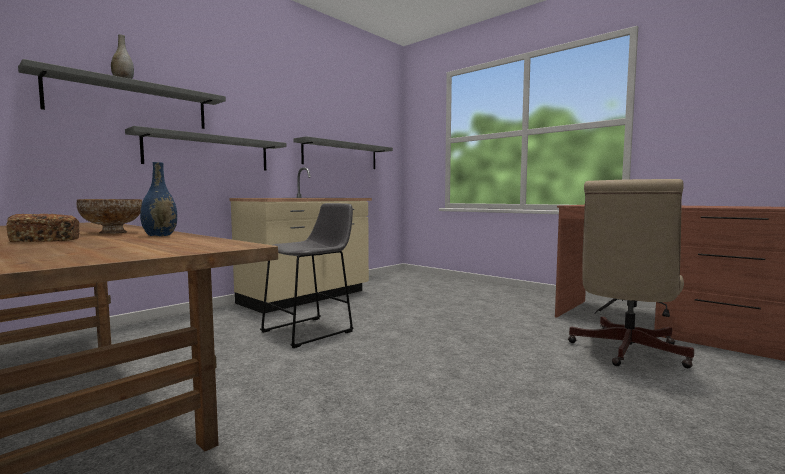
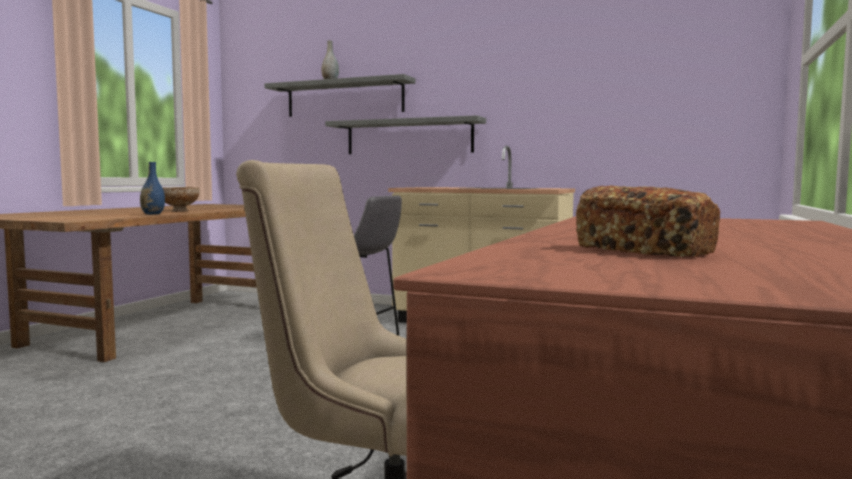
camera: 70 degrees right, 0 degrees up
bread [6,214,79,242] -> bread moved to [576,185,720,257]
grey shelf [293,136,393,169] -> none

